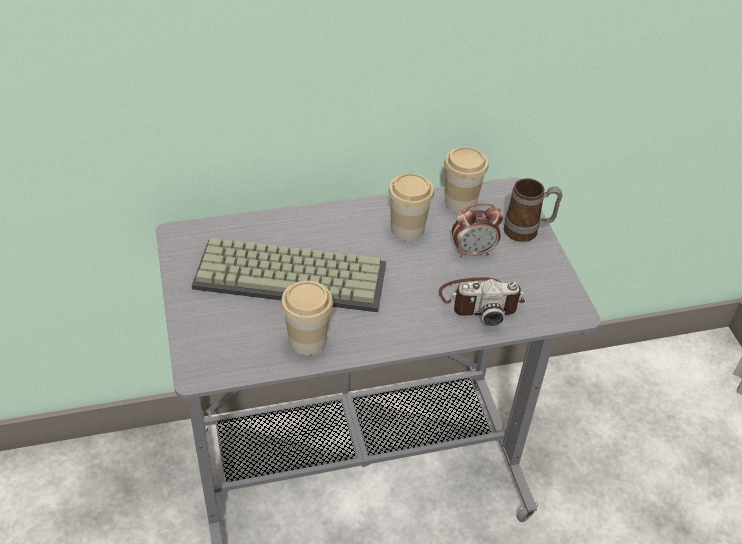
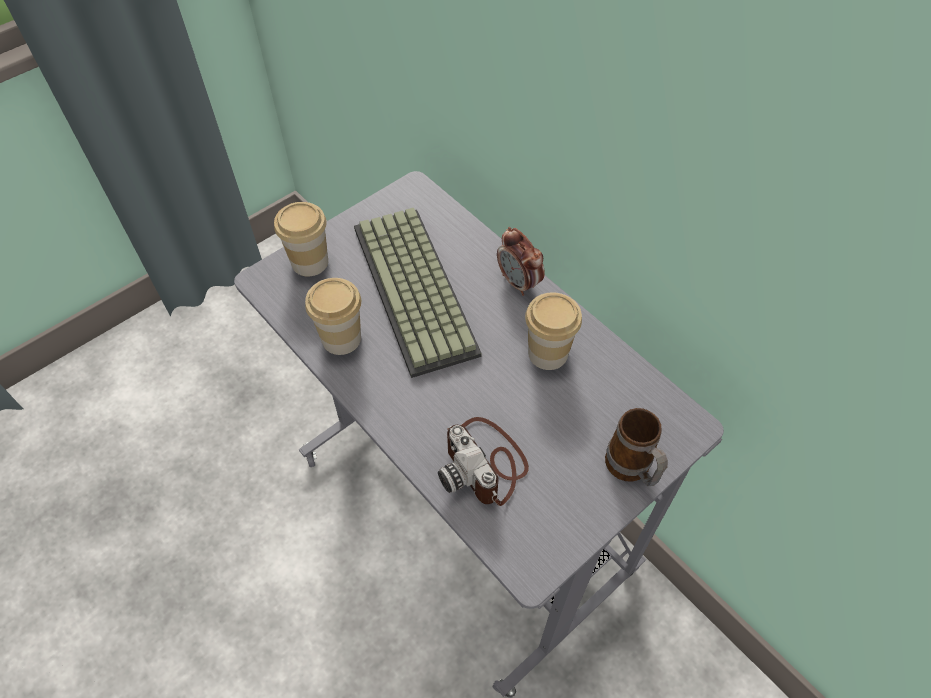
camera: 65 degrees right, 10 degrees up
cup [444,147,488,213] -> cup moved to [274,202,328,277]
alarm clock [452,203,503,258] -> alarm clock moved to [497,227,545,296]

